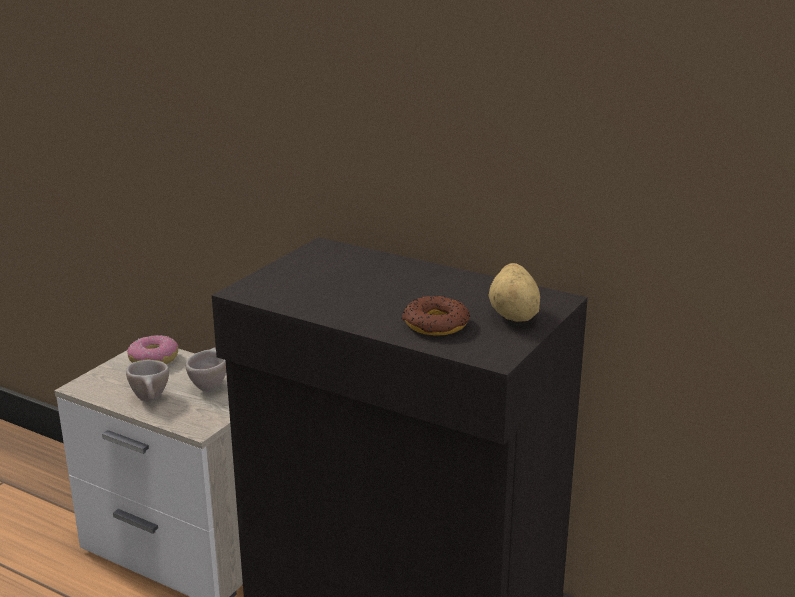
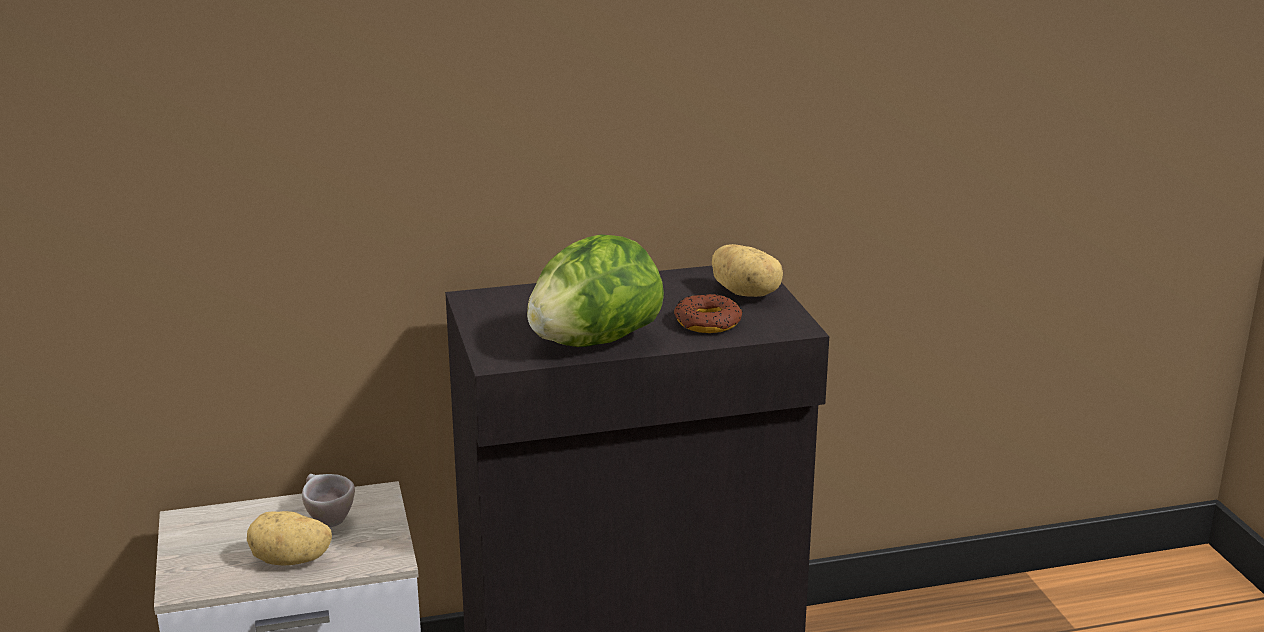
camera: 45 degrees left, 0 degrees up
beige cup [126,360,169,402] -> potato [247,511,332,566]
donut [127,335,178,364] -> none
none -> lettuce [527,234,664,347]

